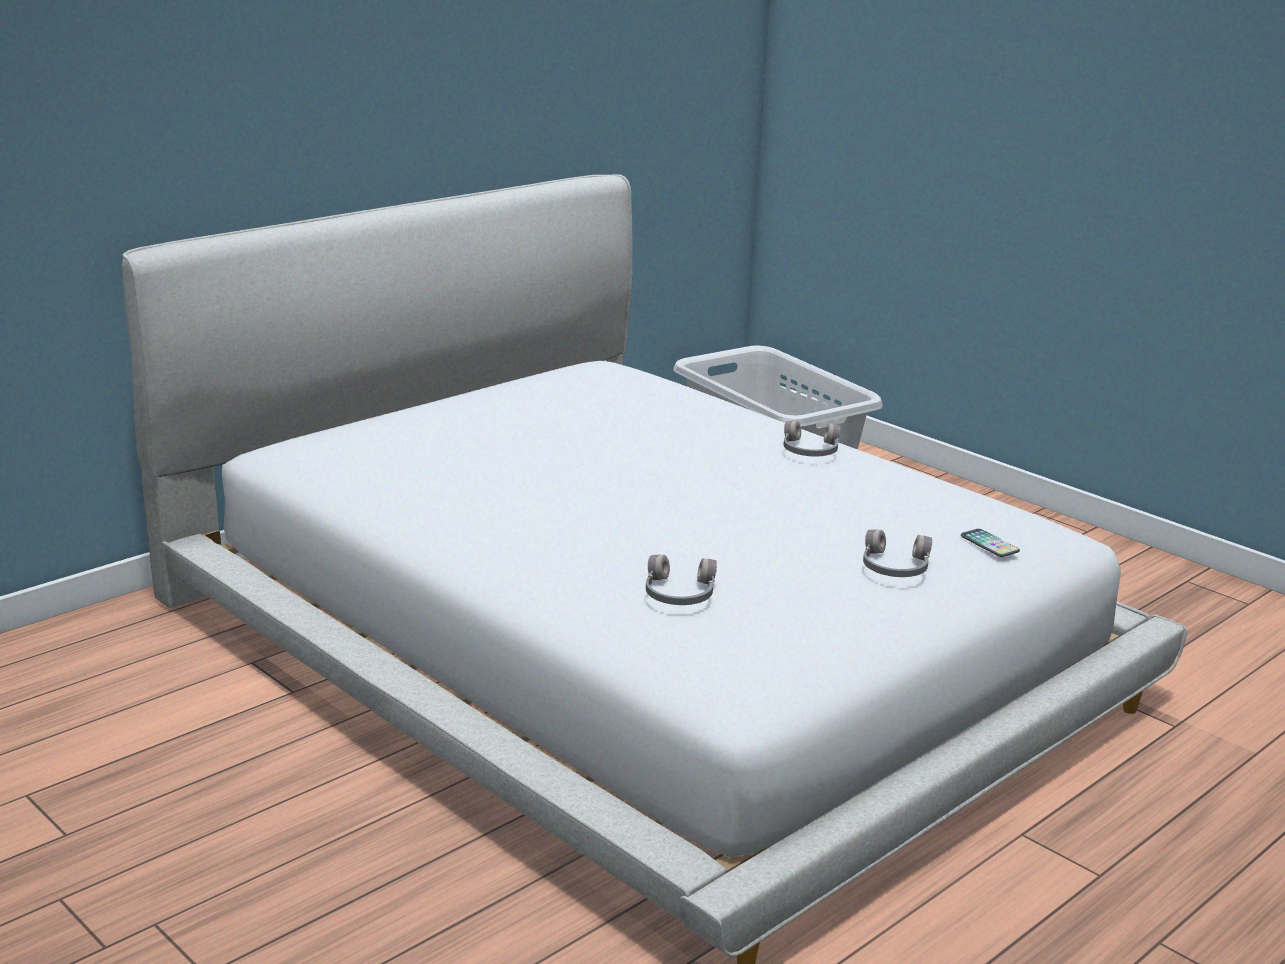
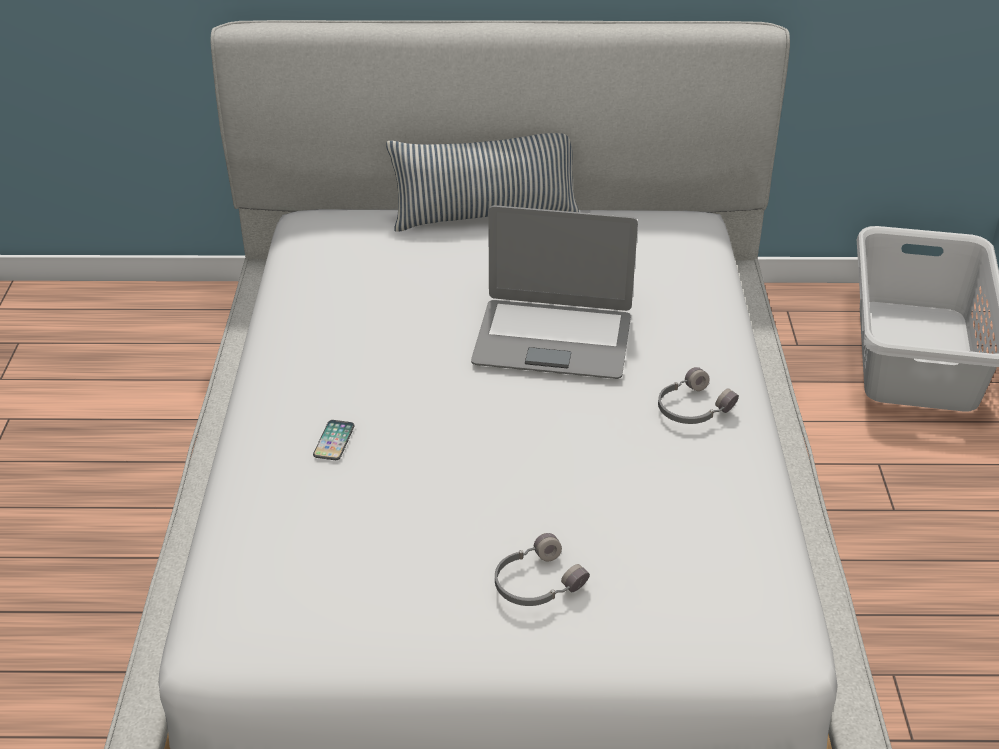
camera: 45 degrees right, 15 degrees up
grey headphones [646,555,717,605] -> none
phone [961,529,1020,557] -> phone moved to [313,420,355,460]
none -> pillow [386,133,579,232]
none -> laptop [471,205,638,379]

